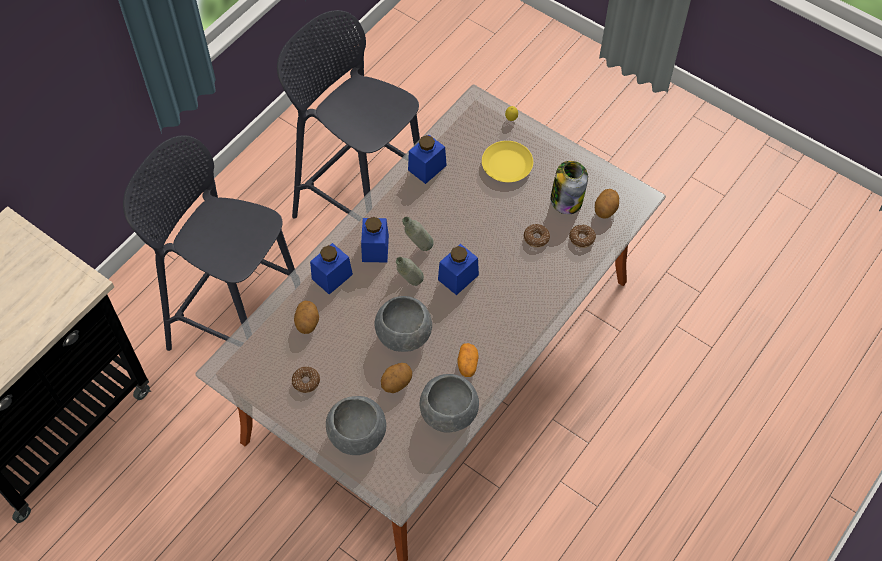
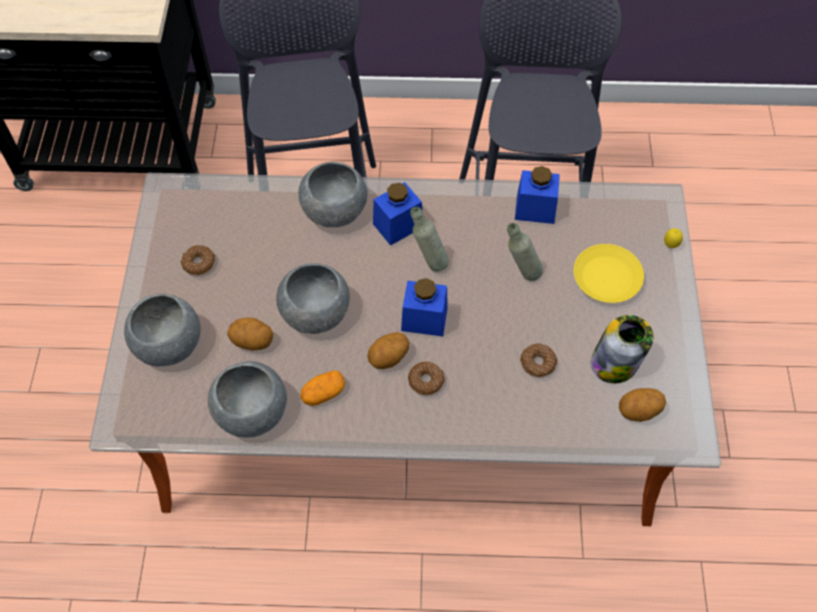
camera: 55 degrees right, 0 degrees up
potato [294,301,319,334] -> potato moved to [367,332,409,369]
blue jar [310,243,353,295] -> grey bowl [298,162,367,227]
grey bottle [396,257,424,286] -> grey bottle moved to [507,223,543,281]
donut [569,224,596,248] -> donut moved to [408,362,445,395]

